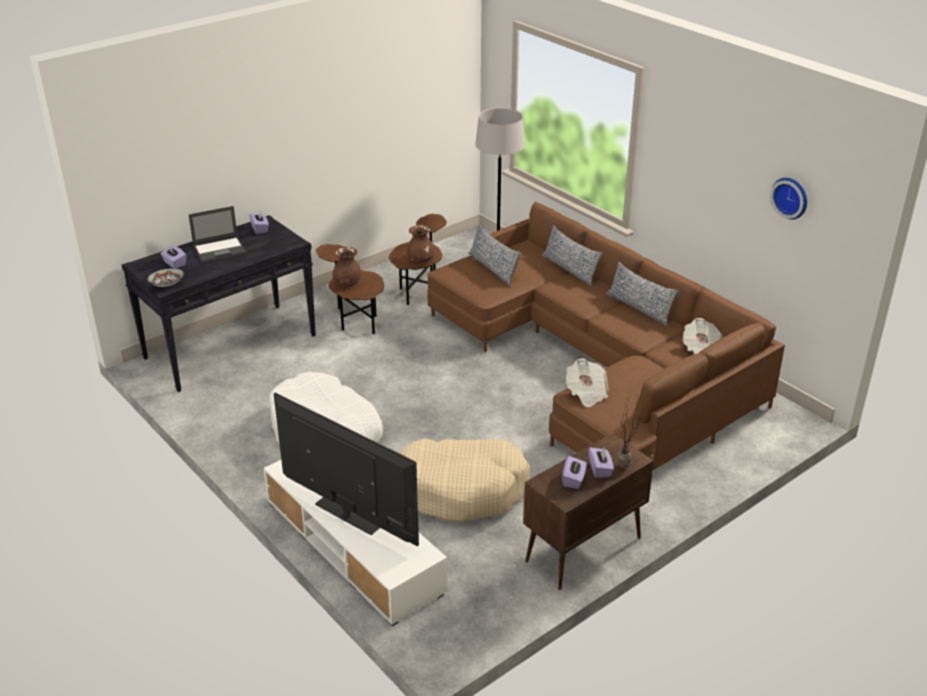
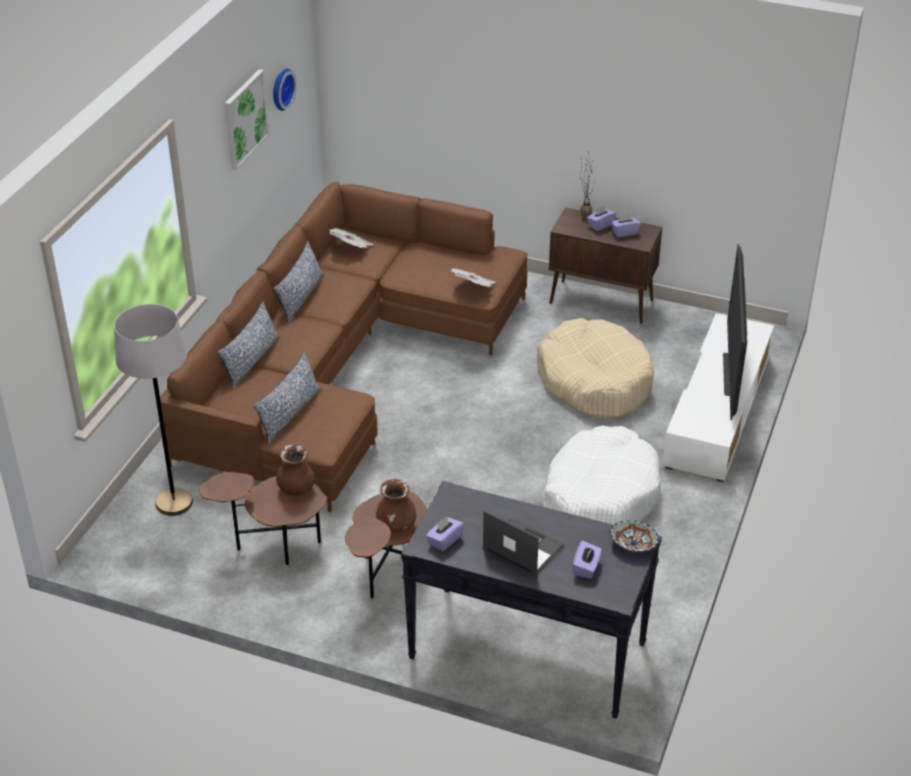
camera: 120 degrees left, 5 degrees up
none -> picture [225,69,269,170]

